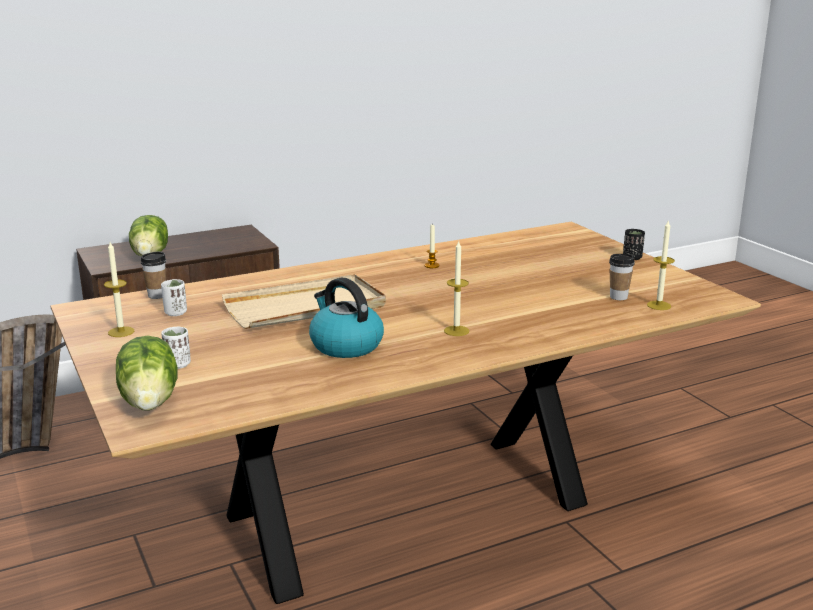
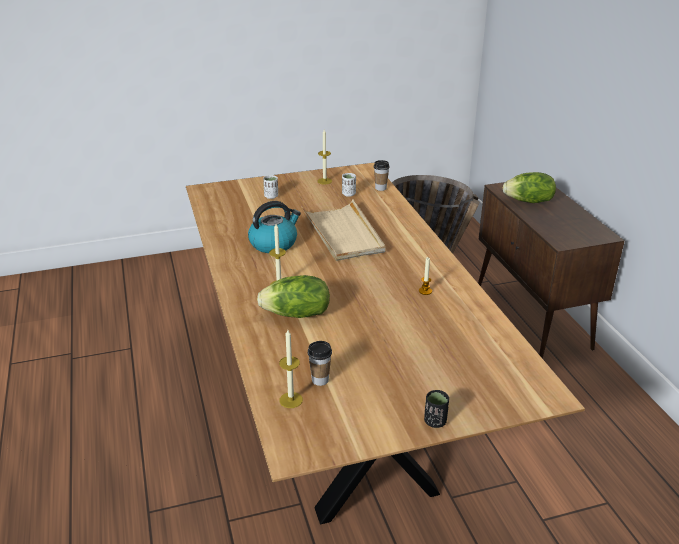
camera: 100 degrees right, 10 degrees up
lettuce [116,336,178,411] -> lettuce moved to [257,275,330,318]

